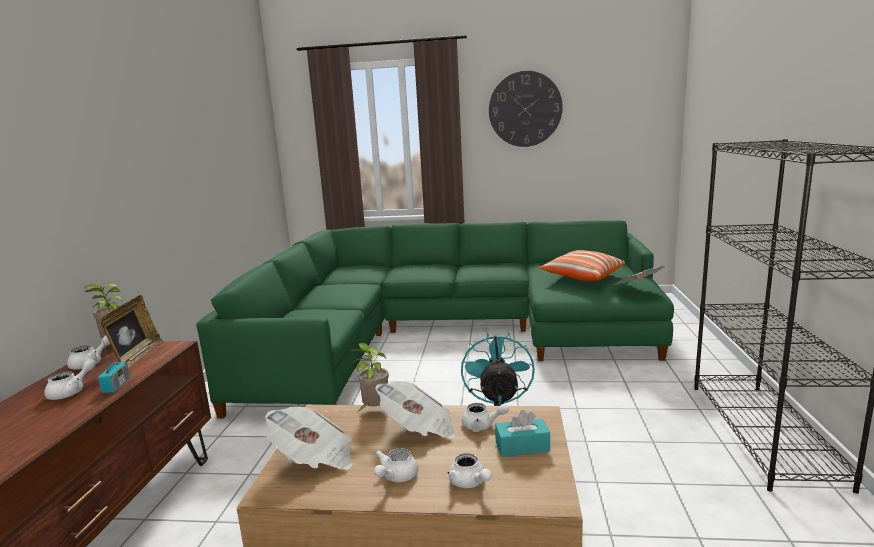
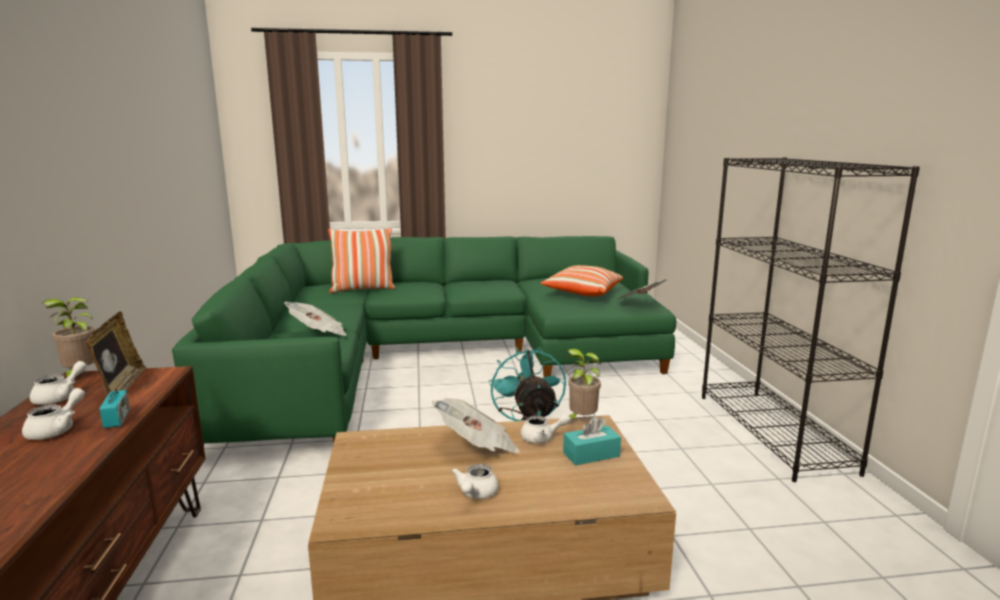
camera: 15 degrees left, 0 degrees up
newspaper [265,406,352,470] -> newspaper moved to [284,302,347,336]
potted plant [348,343,389,411] -> potted plant moved to [565,349,601,420]
white teapot [447,453,492,488] -> none
wall clock [489,71,563,147] -> none
none -> pillow [328,228,395,293]

